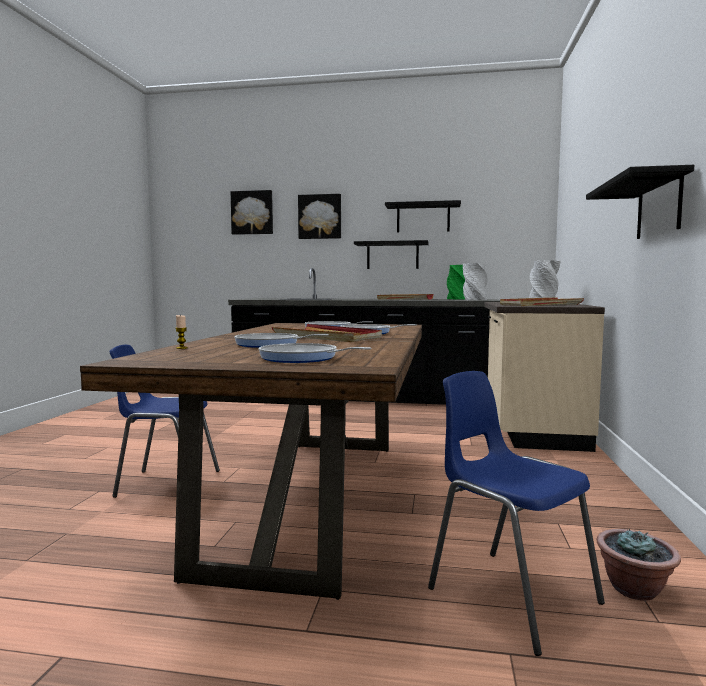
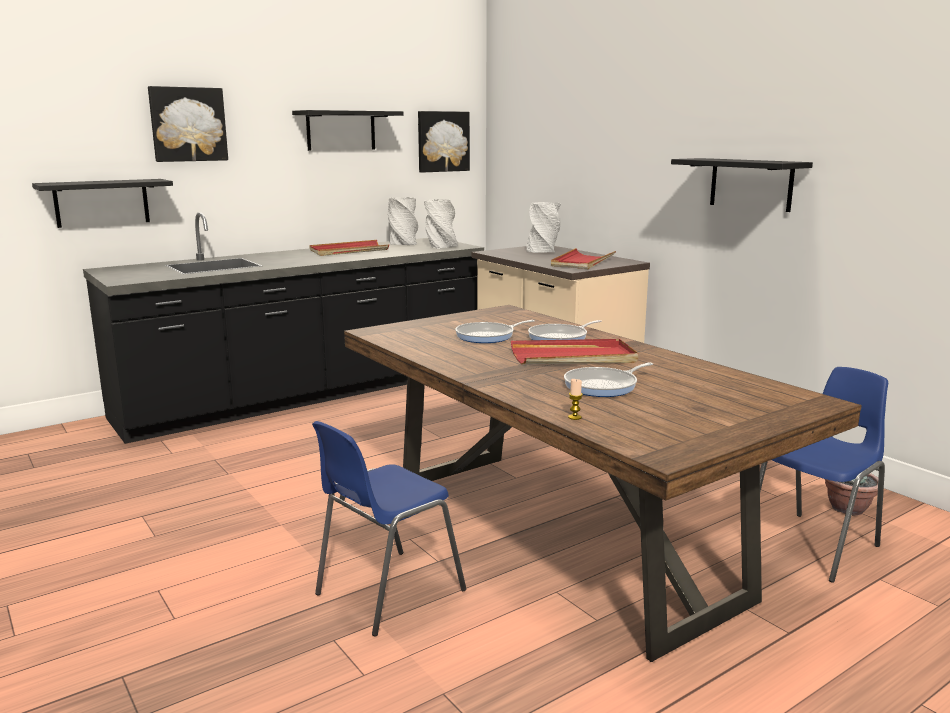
camera: 45 degrees left, 10 degrees up
picture [231,190,273,235] -> picture moved to [418,111,470,172]
frying pan [259,343,371,363] -> none
black shelf [354,240,429,269] -> black shelf moved to [32,179,173,228]
blue chair [428,371,605,656] -> blue chair turned 135 degrees clockwise [760,367,888,583]
green vase [447,265,465,300] -> grey vase [388,197,418,245]

